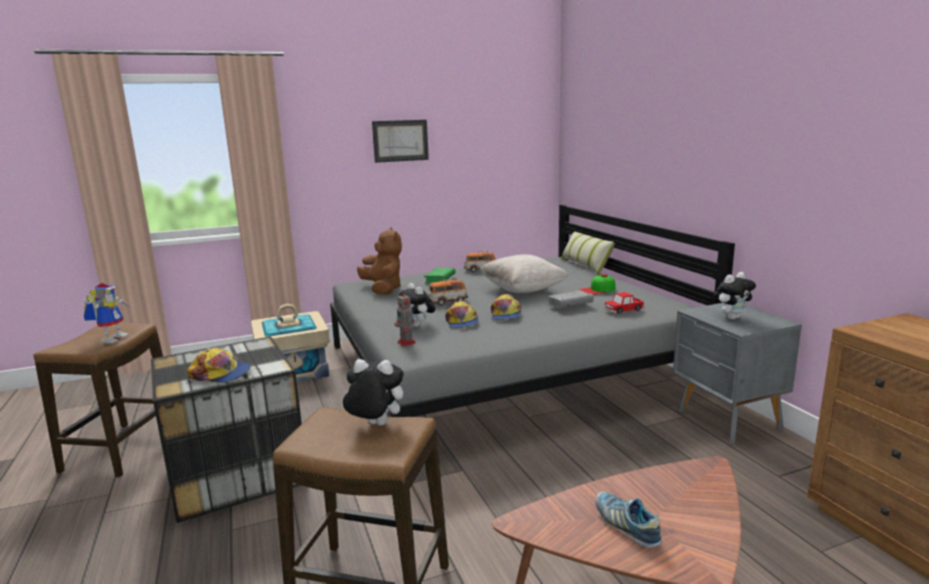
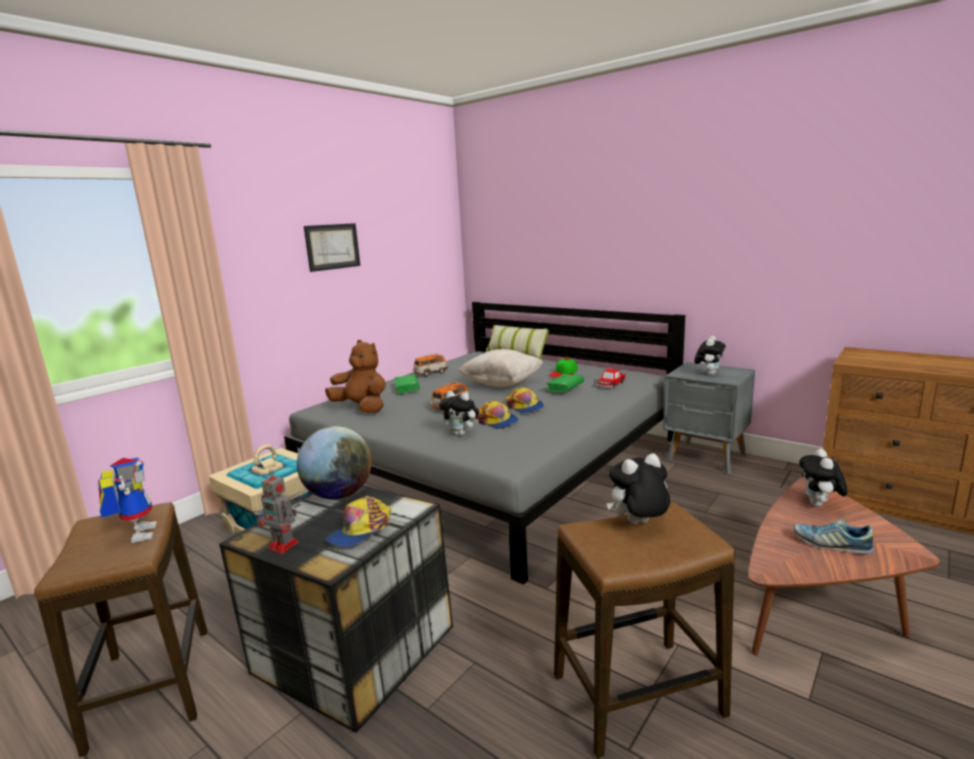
camera: 30 degrees left, 0 degrees up
cap [187,347,251,383] -> cap turned 135 degrees clockwise [325,496,391,547]
toy robot [395,290,416,346] -> toy robot moved to [260,469,299,554]
grey book [546,290,594,308] -> green book [546,374,584,392]
none -> globe [297,426,372,499]
none -> plush toy [799,449,848,507]

